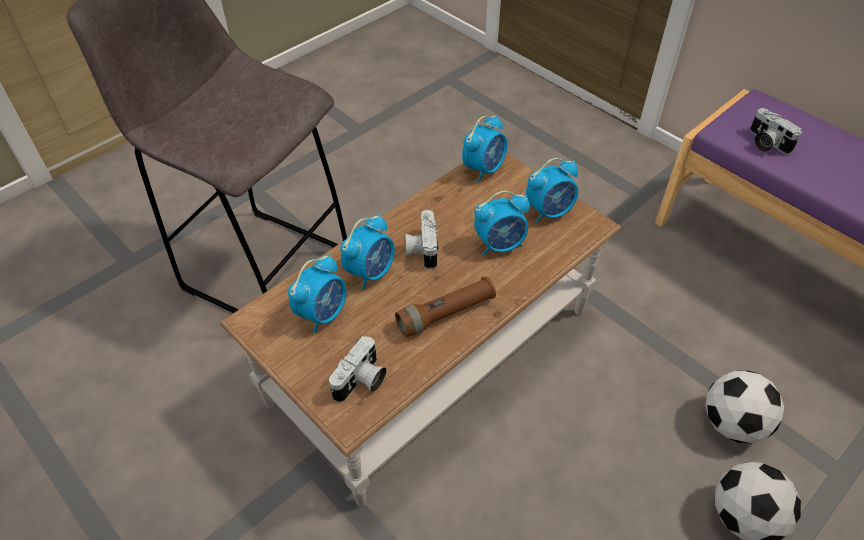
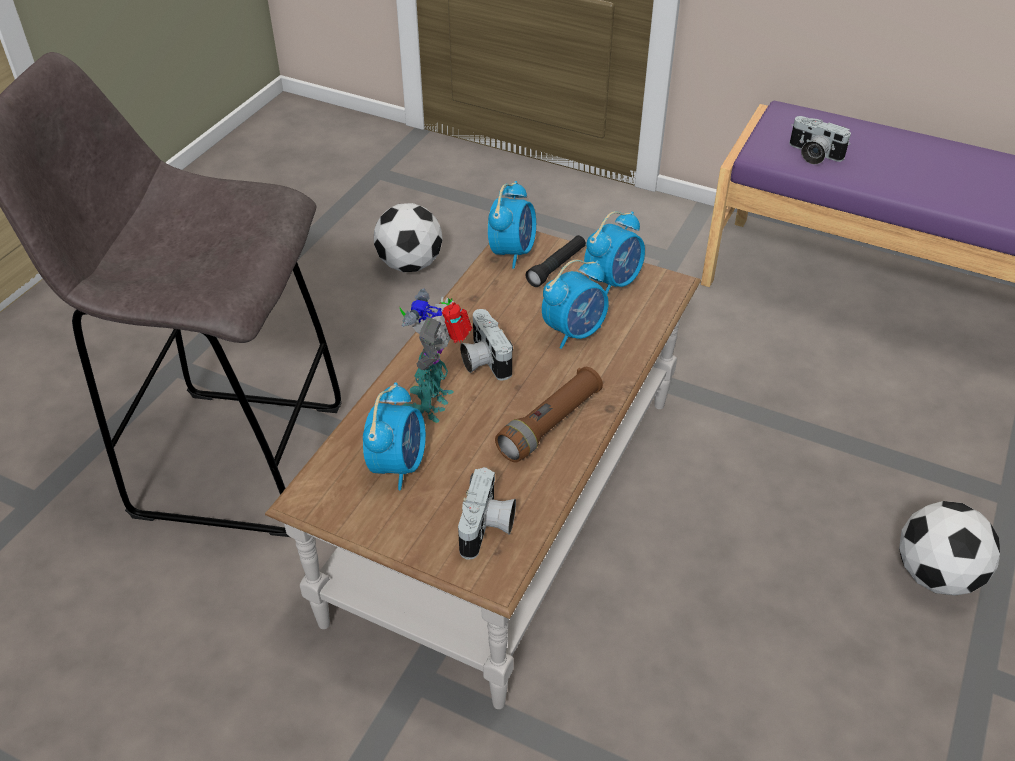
camera: 20 degrees left, 5 degrees down
alarm clock [340,214,395,290] -> toy robot [399,288,472,423]
football [705,370,784,444] -> football moved to [374,203,443,272]
none -> black flashlight [526,235,586,287]

